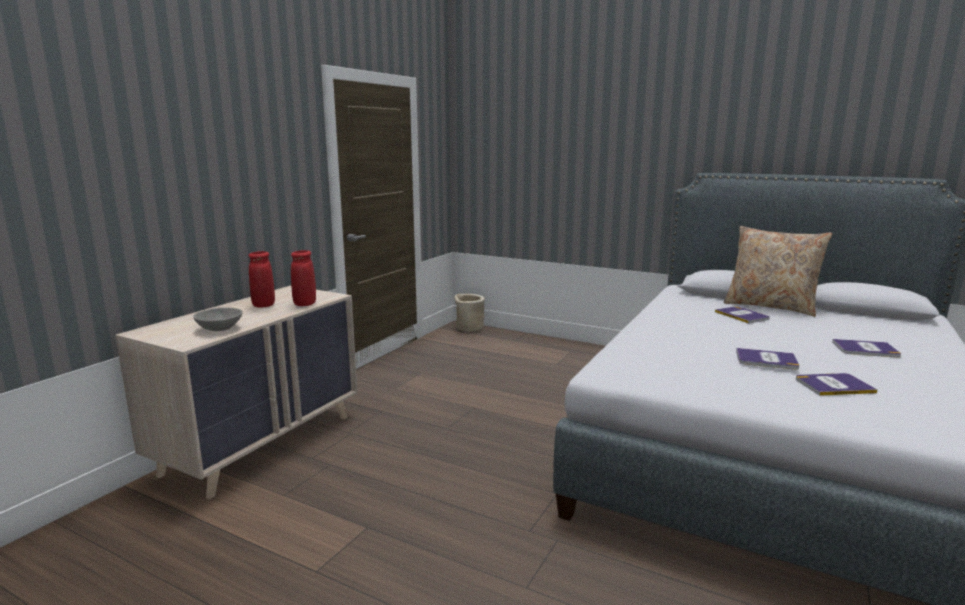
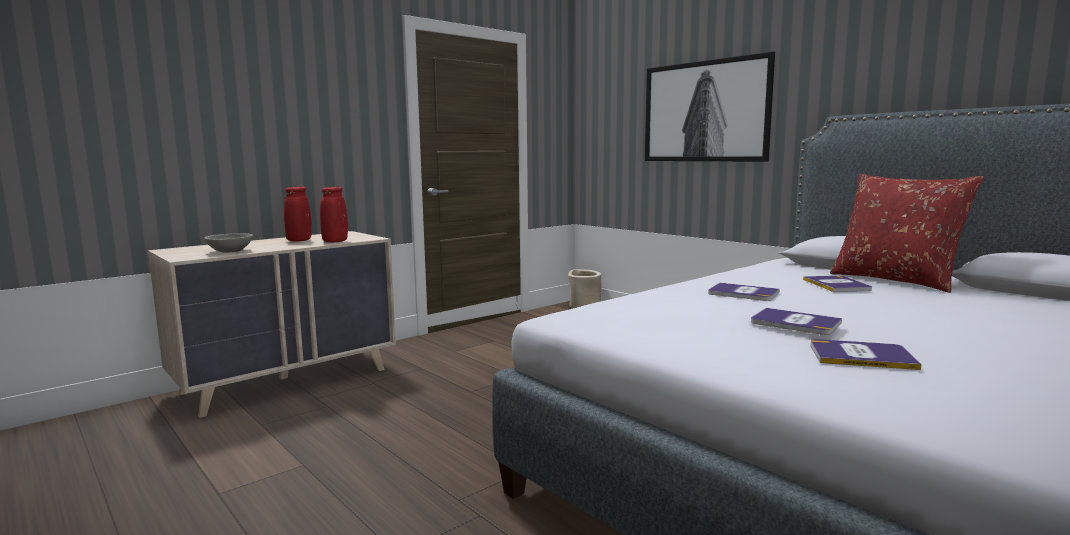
camera: 20 degrees right, 5 degrees down
beige pillow [724,226,832,317] -> red pillow [830,174,984,293]
book [832,339,901,357] -> book moved to [708,283,780,301]
none -> picture [645,51,775,162]

